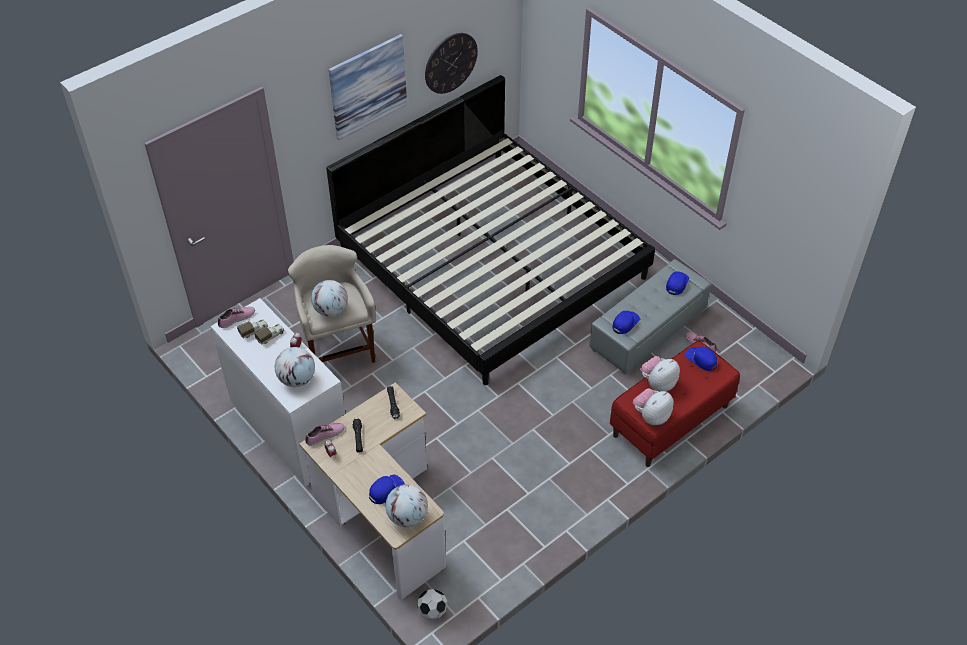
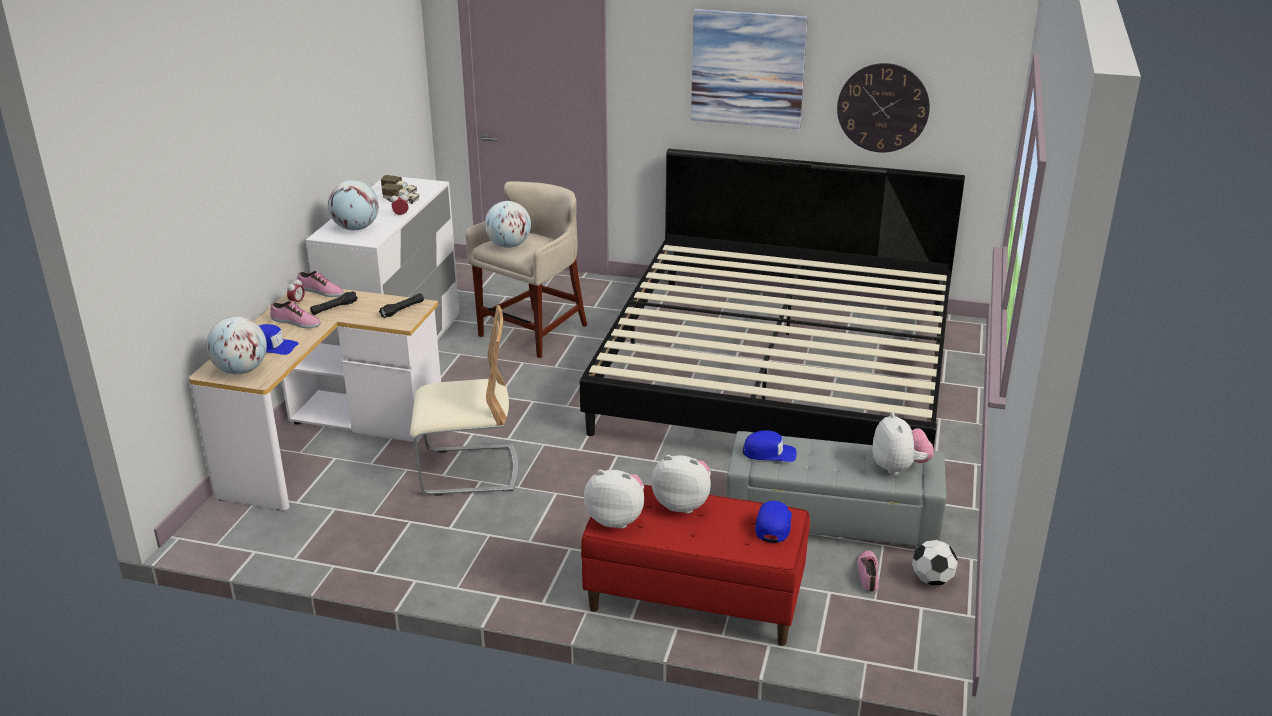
camera: 55 degrees right, 20 degrees down
shoe [218,307,255,328] -> shoe moved to [270,301,321,328]
football [417,589,447,619] -> football moved to [912,540,958,586]
blue cap [666,272,689,295] -> plush toy [873,412,934,475]
none -> beige chair [410,305,518,496]

